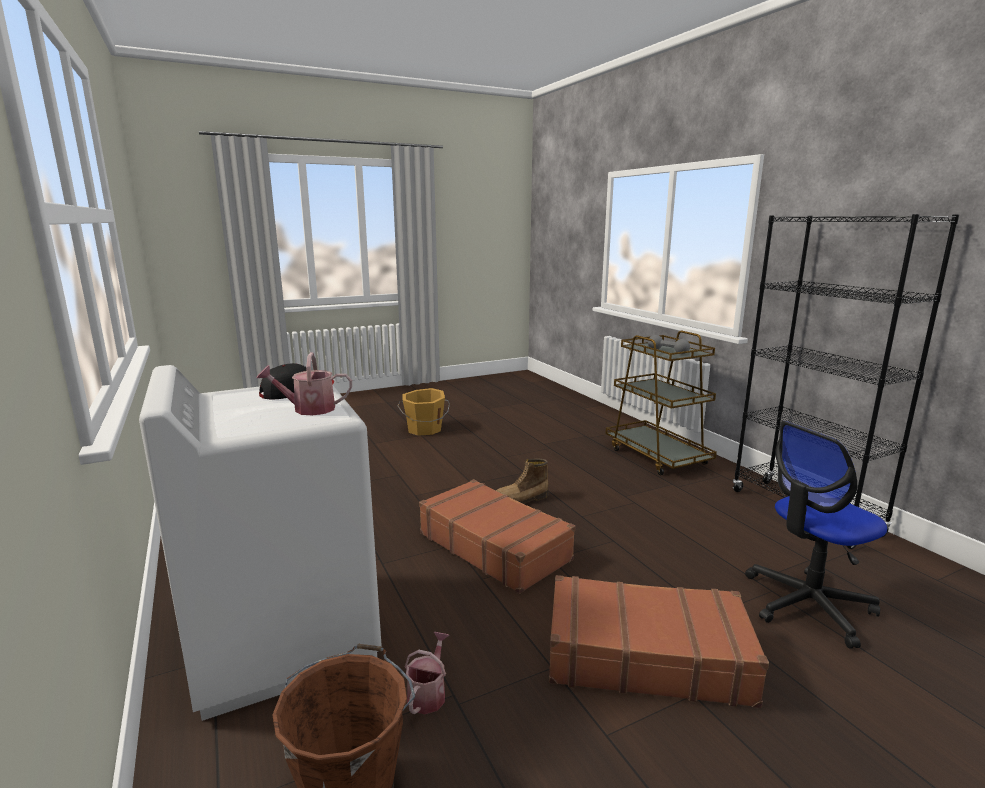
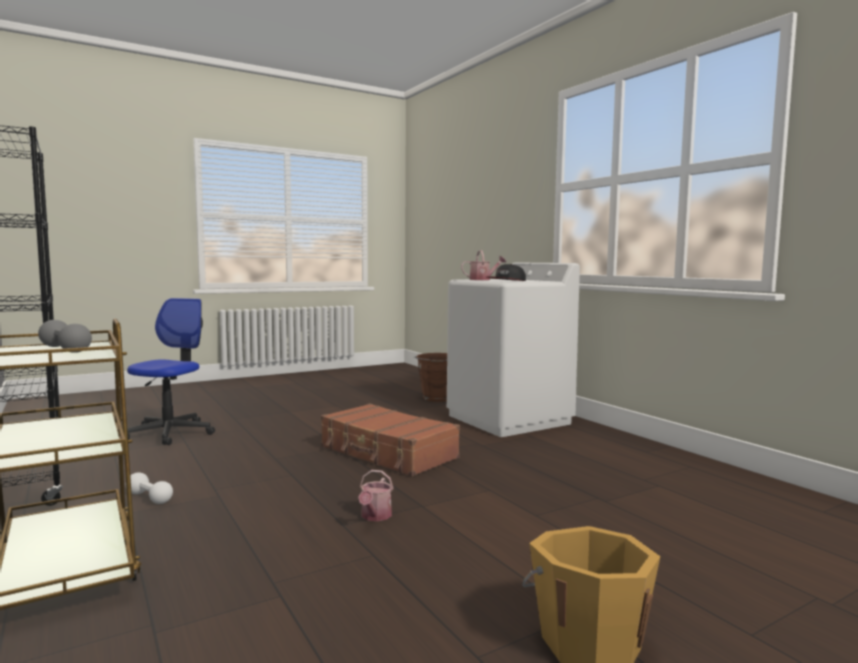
camera: 175 degrees right, 10 degrees down
watering can [405,632,449,714] -> watering can moved to [358,470,394,521]
boot [496,459,548,504] -> none
brown suitcase [549,575,769,708] -> none
office chair [745,421,887,649] -> office chair turned 45 degrees counterclockwise [127,298,215,445]
none -> white dumbbell [130,472,173,504]

